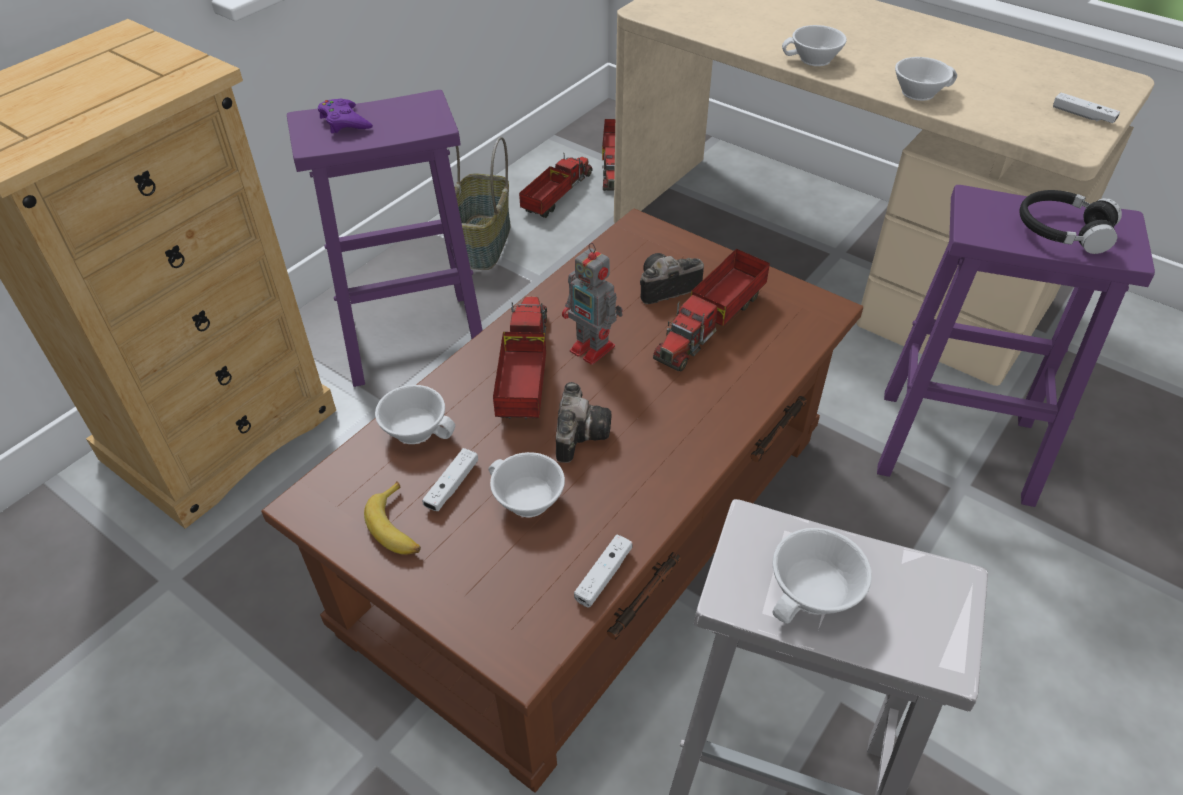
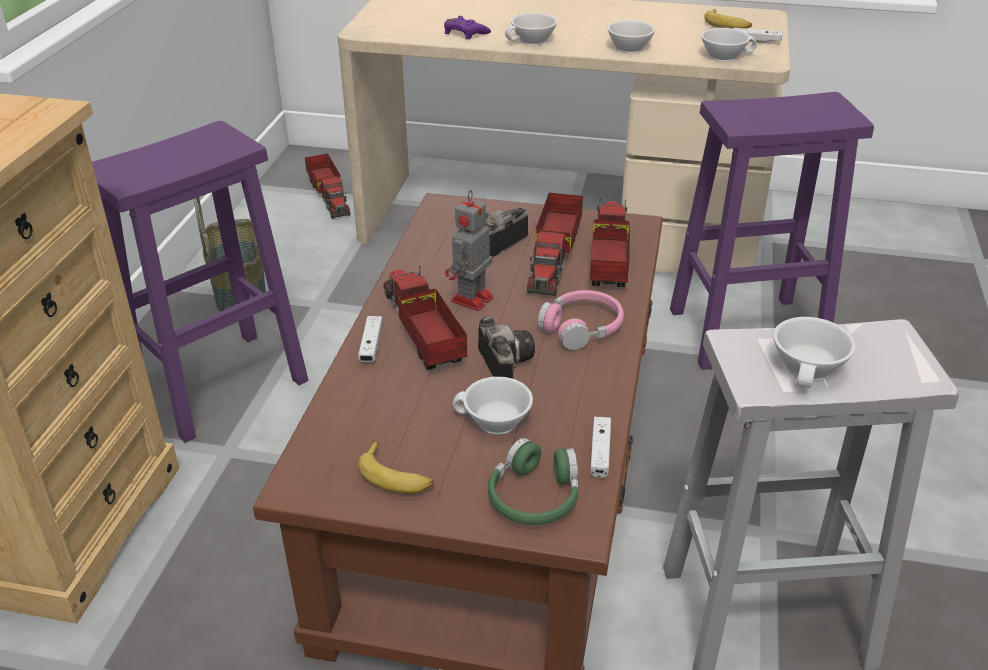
camera: 25 degrees left, 10 degrees down
purple game controller [318,99,373,133] -> purple game controller moved to [444,16,491,39]
white cup [375,385,455,444] -> white cup moved to [701,28,757,62]
white game controller [422,448,478,511] -> white game controller moved to [358,316,382,362]
toy truck [519,153,592,218] -> toy truck moved to [590,198,630,287]
toy robot [562,243,623,365] -> toy robot turned 105 degrees clockwise [445,190,493,311]
black headphones [1019,190,1122,254] -> none
none -> green headphones [488,438,578,525]
none -> pink headphones [537,290,624,350]
none -> banana [704,9,752,29]

